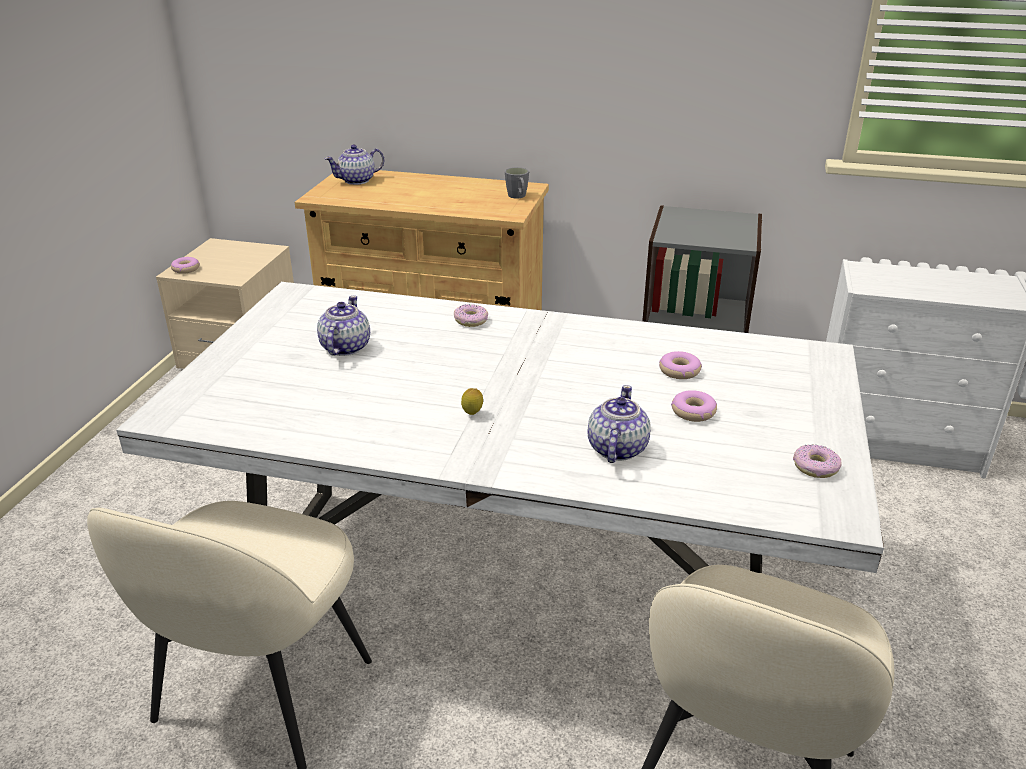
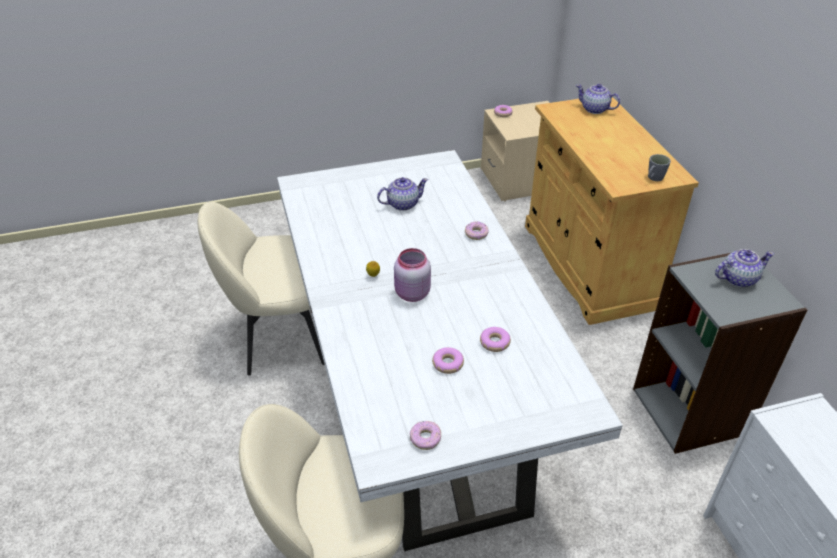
camera: 60 degrees right, 10 degrees up
teapot [588,385,650,463] -> teapot moved to [715,249,774,287]
none -> pink jar [394,248,431,302]

